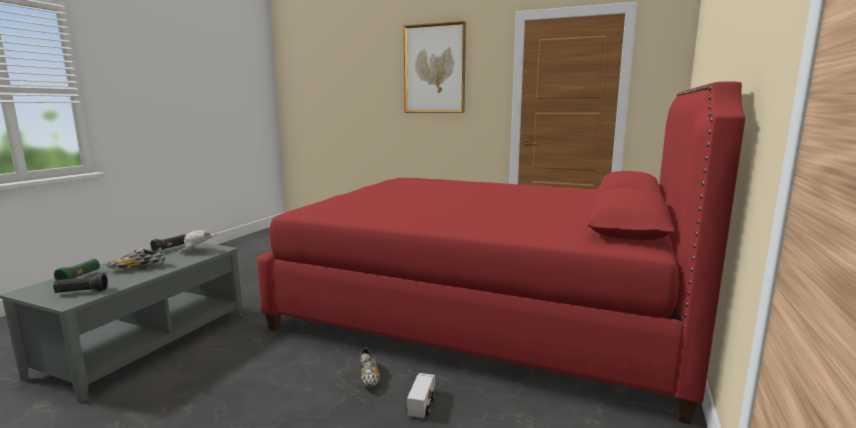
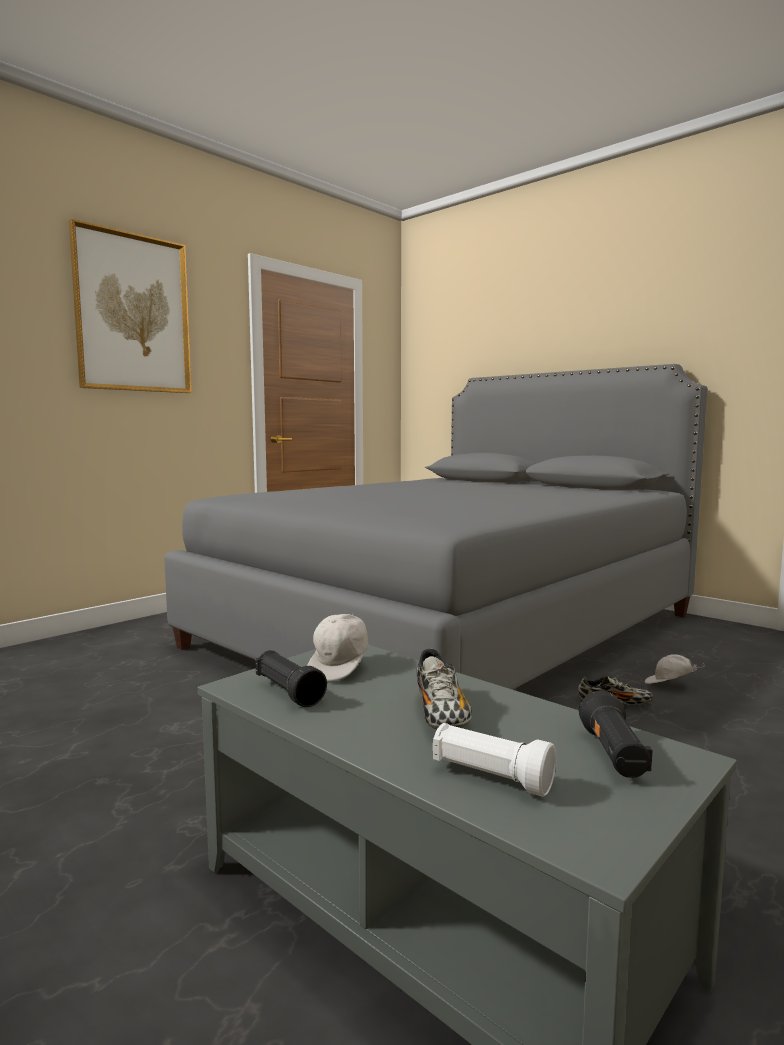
camera: 70 degrees left, 5 degrees down
green flashlight [54,259,100,280] -> white flashlight [433,723,556,797]
red bed [257,81,745,424] -> grey bed [164,364,707,690]
toy truck [406,373,435,418] -> white cap [645,654,705,684]

